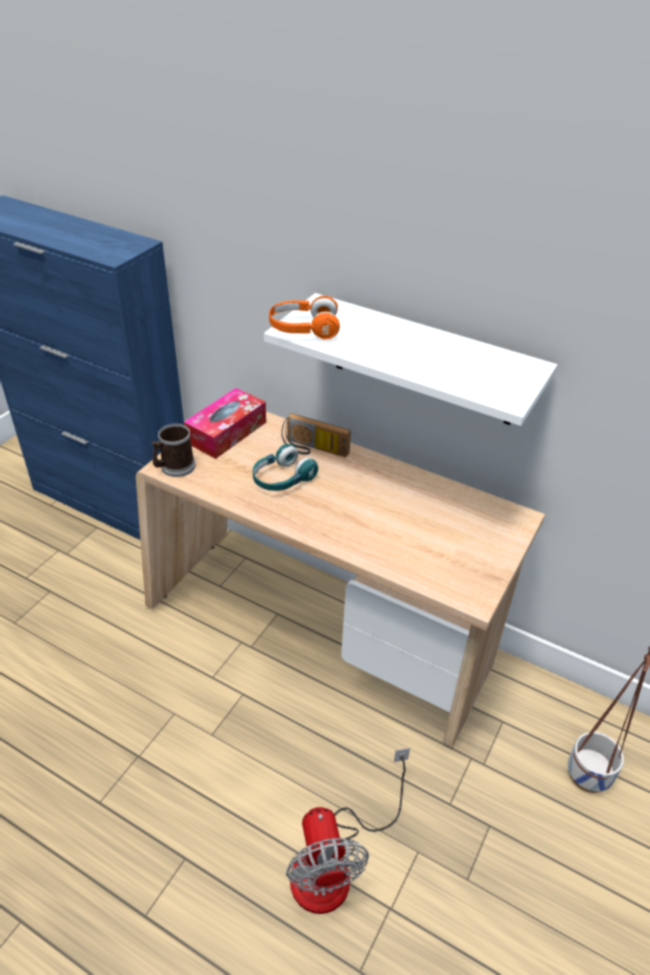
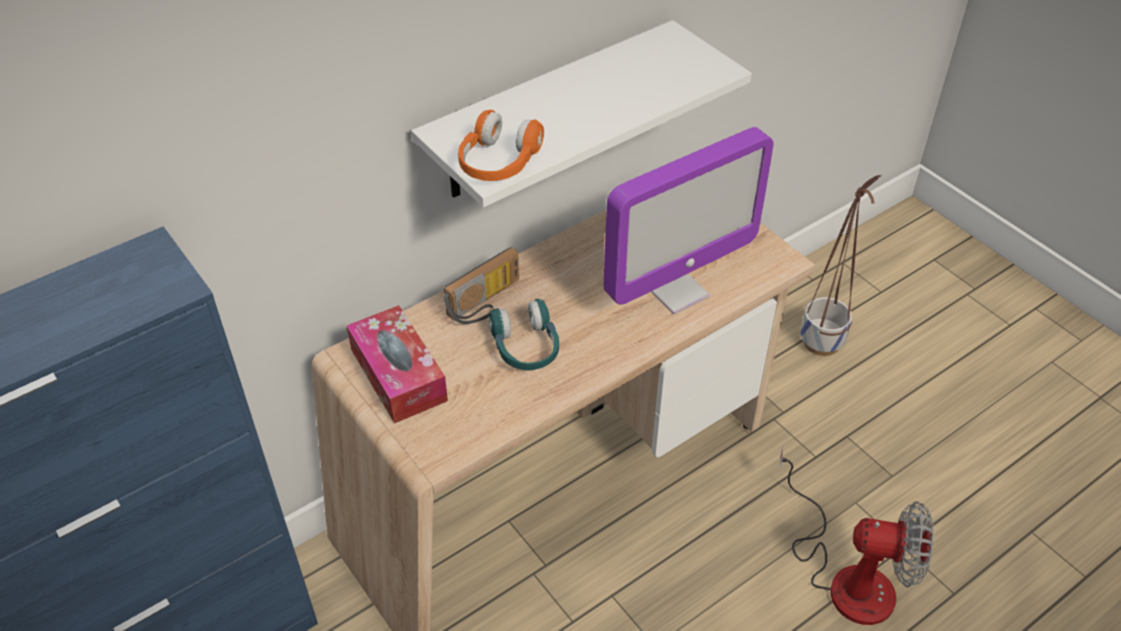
camera: 65 degrees left, 5 degrees up
mug [152,424,196,477] -> none
none -> monitor [604,127,774,314]

